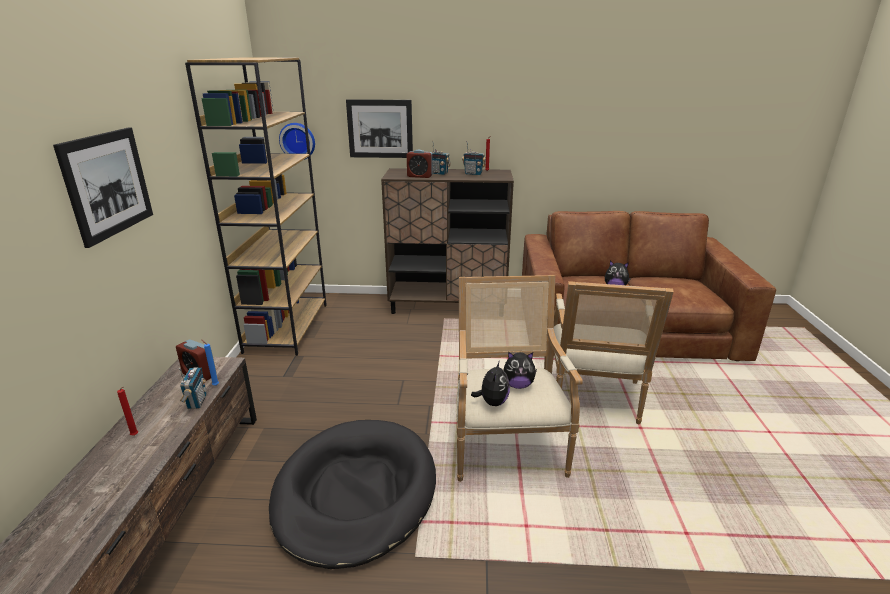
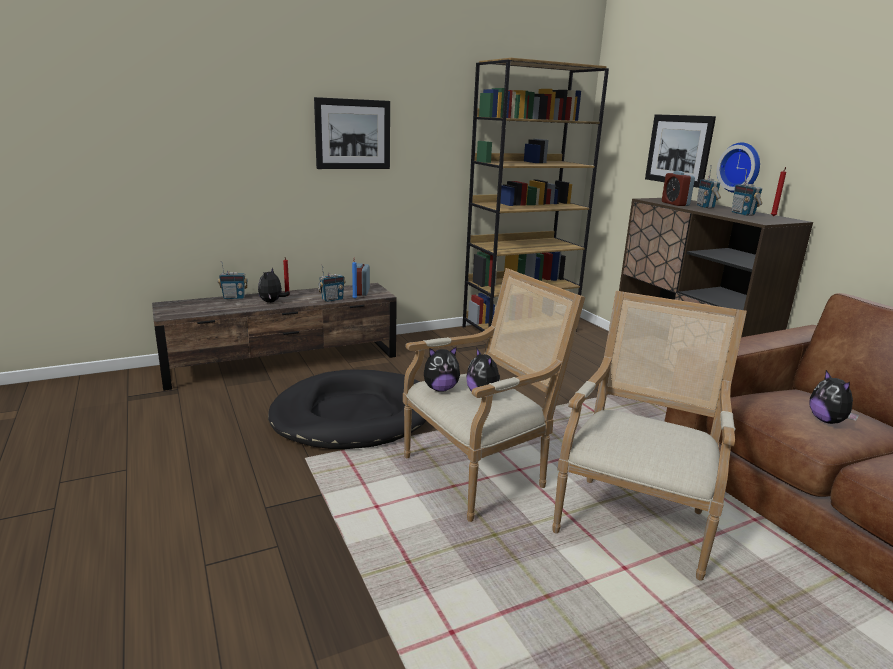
camera: 60 degrees right, 5 degrees down
wall clock [279,123,315,160] -> wall clock moved to [717,142,760,193]
armchair [552,281,674,424] -> armchair turned 135 degrees clockwise [553,291,747,581]
none -> radio [218,261,248,299]
none -> plush toy [258,268,290,303]

